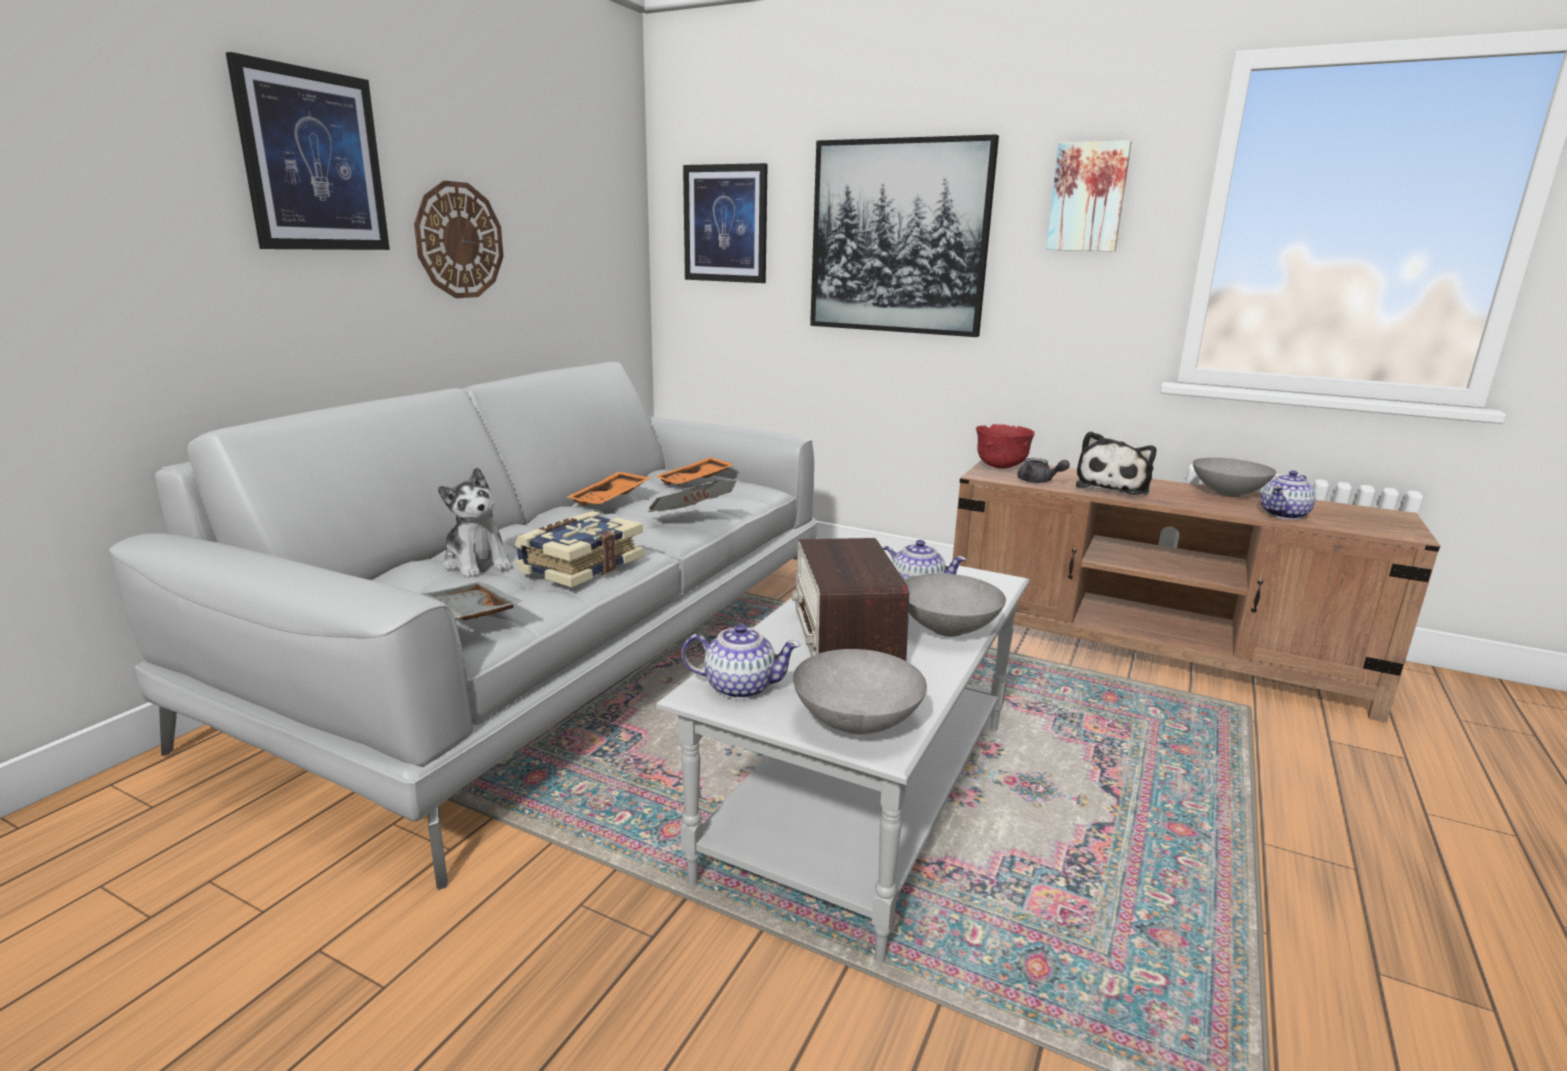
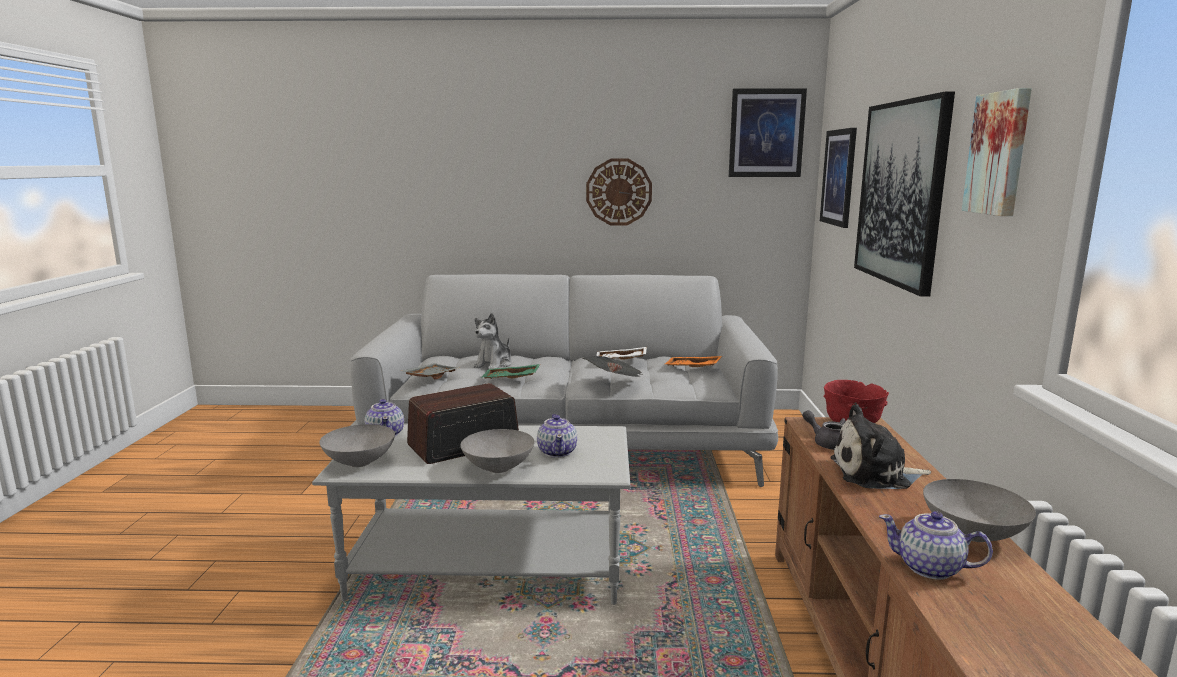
camera: 65 degrees right, 5 degrees down
picture [226,52,390,250] -> picture moved to [729,88,807,177]
book [515,511,644,588] -> green tray [480,364,540,379]
orange tray [566,472,651,506] -> white tray [596,347,647,360]
grey teapot [1017,458,1070,483] -> grey teapot turned 120 degrees clockwise [802,410,846,450]

